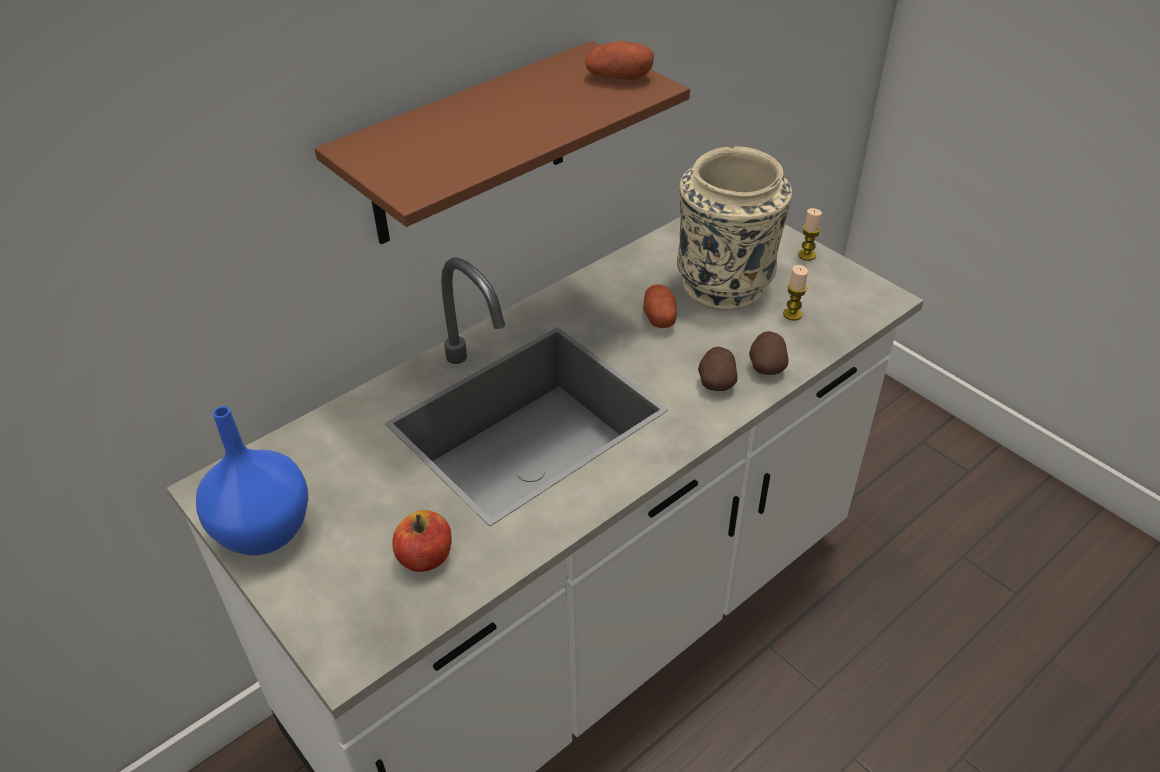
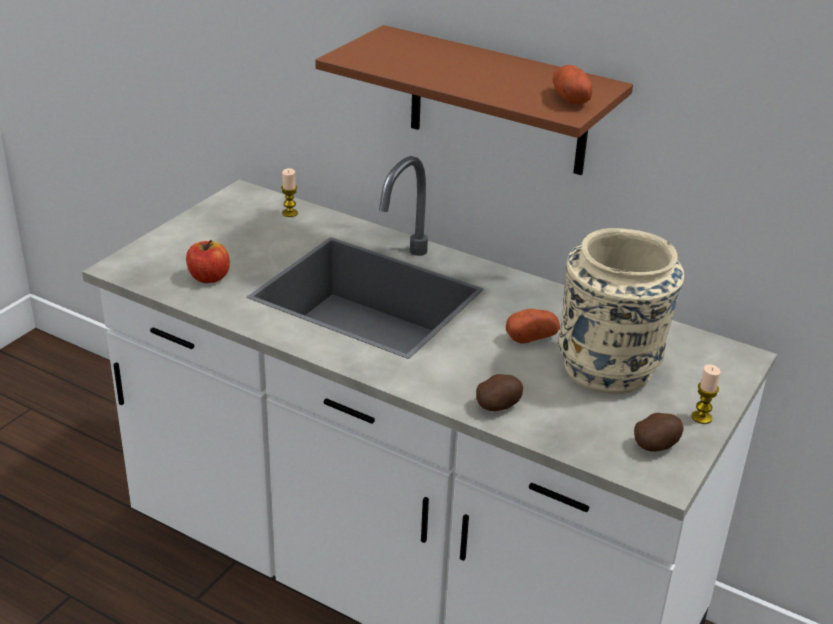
camera: 70 degrees right, 10 degrees down
blue vase [196,406,308,555] -> none
potato [698,347,738,391] -> potato moved to [634,413,684,452]
candle [783,265,808,321] -> candle moved to [281,168,298,217]

